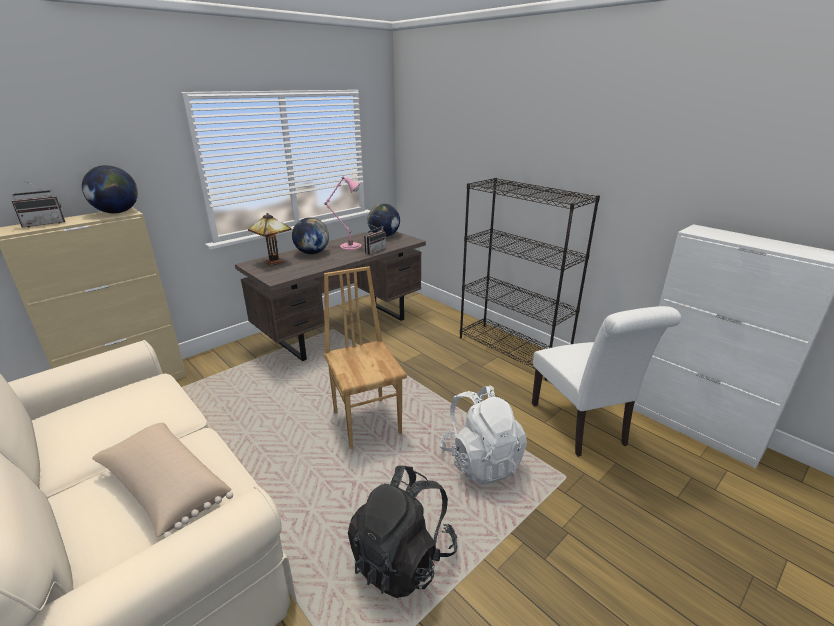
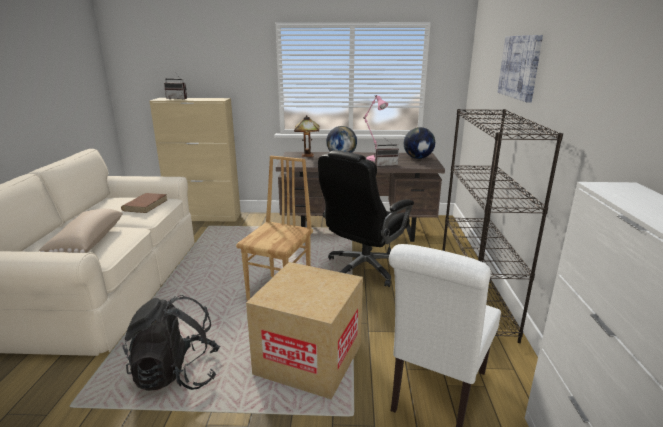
camera: 45 degrees right, 5 degrees down
globe [82,165,138,213] -> none
white backpack [439,386,527,485] -> cardboard box [246,262,363,400]
none -> brown book [121,193,167,213]
none -> black office chair [318,150,414,287]
none -> picture [498,35,543,103]

